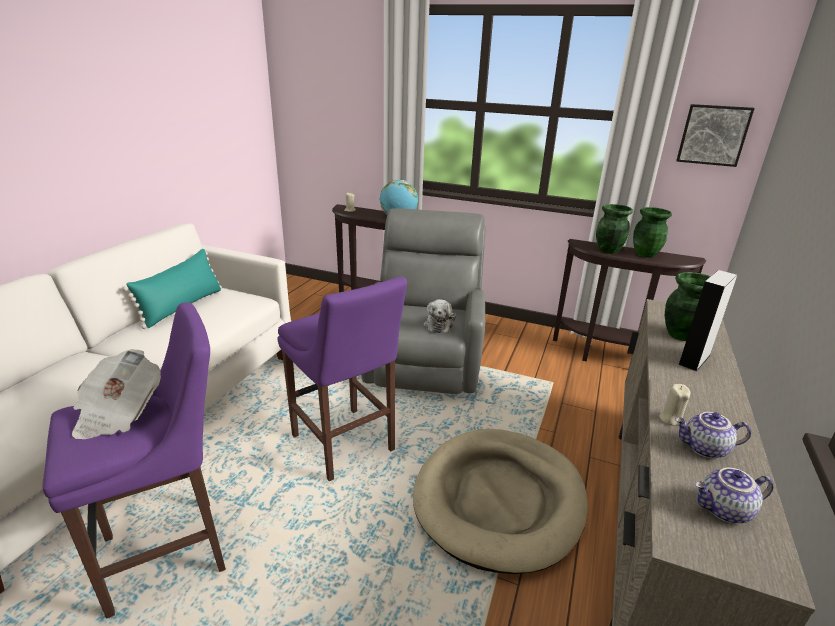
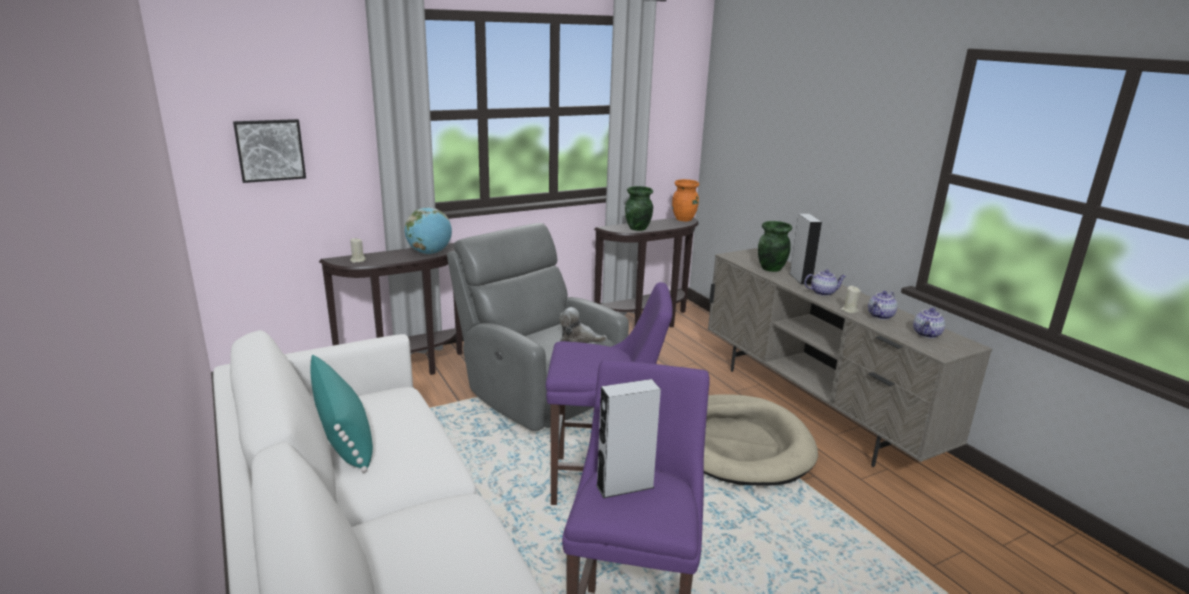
camera: 50 degrees left, 5 degrees down
newspaper [72,349,161,439] -> grey speaker [596,379,661,498]
plush toy [424,299,456,333] -> plush toy turned 150 degrees clockwise [559,307,607,343]
green vase [633,207,672,258] -> none
picture [676,104,755,167] -> picture moved to [233,119,306,183]
none -> orange vase [672,179,699,221]
none -> teapot [804,269,846,296]

